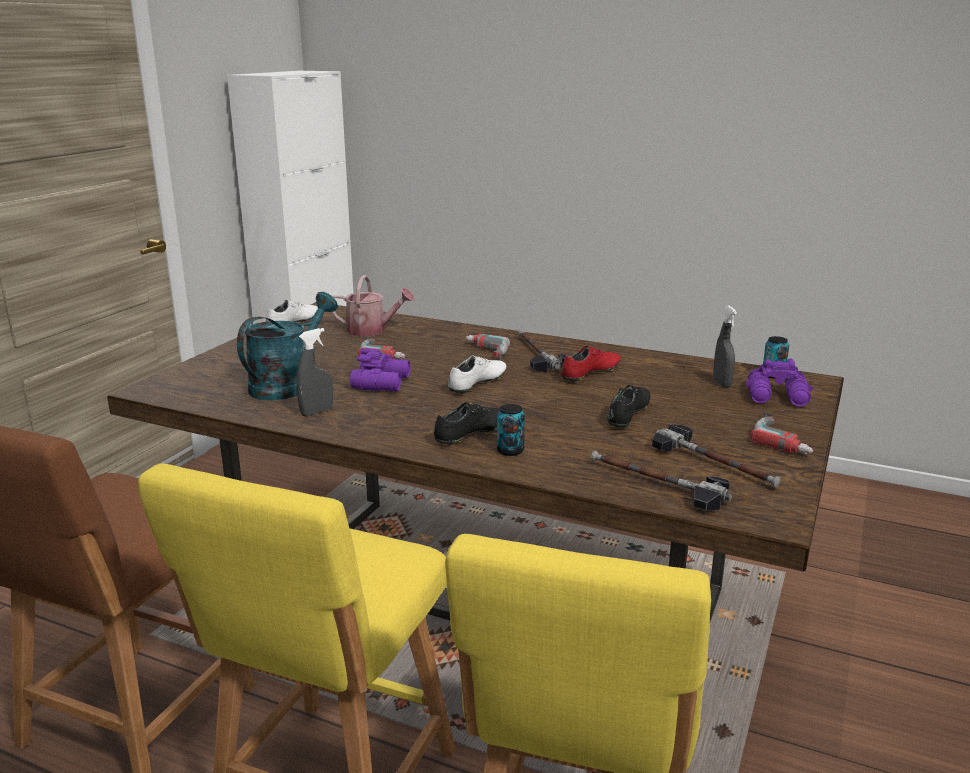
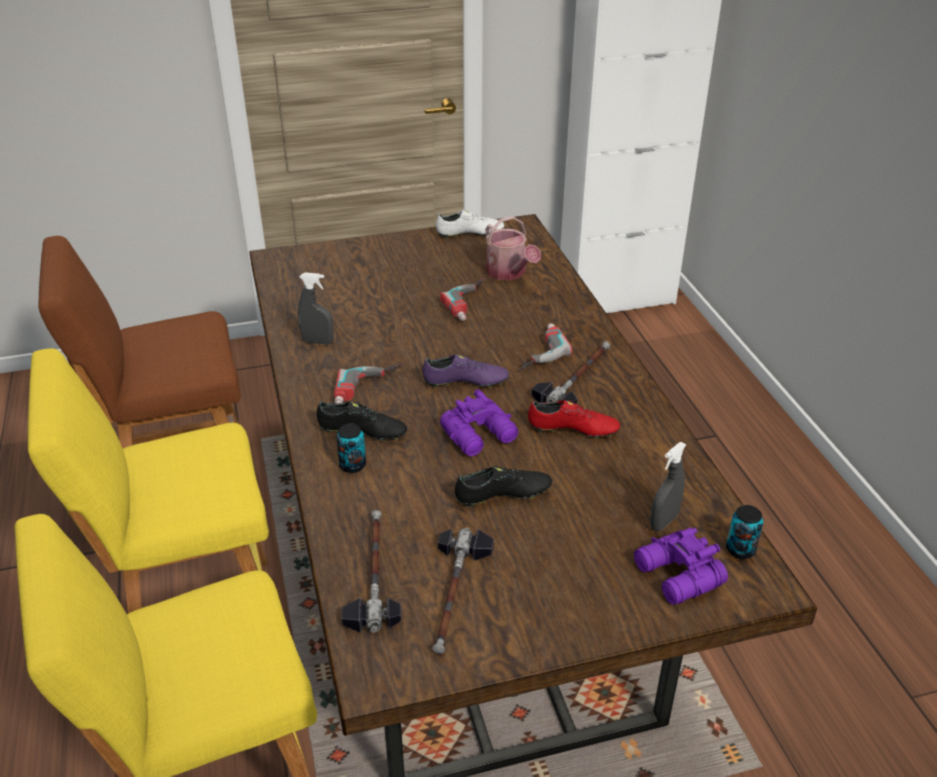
camera: 50 degrees right, 15 degrees up
turquoise watering can [237,292,338,400] -> none
purple binoculars [350,348,411,392] -> purple binoculars moved to [440,389,518,456]
white shoe [448,356,506,395] -> purple shoe [422,354,509,388]
power drill [750,410,813,454] -> power drill moved to [334,364,403,404]

